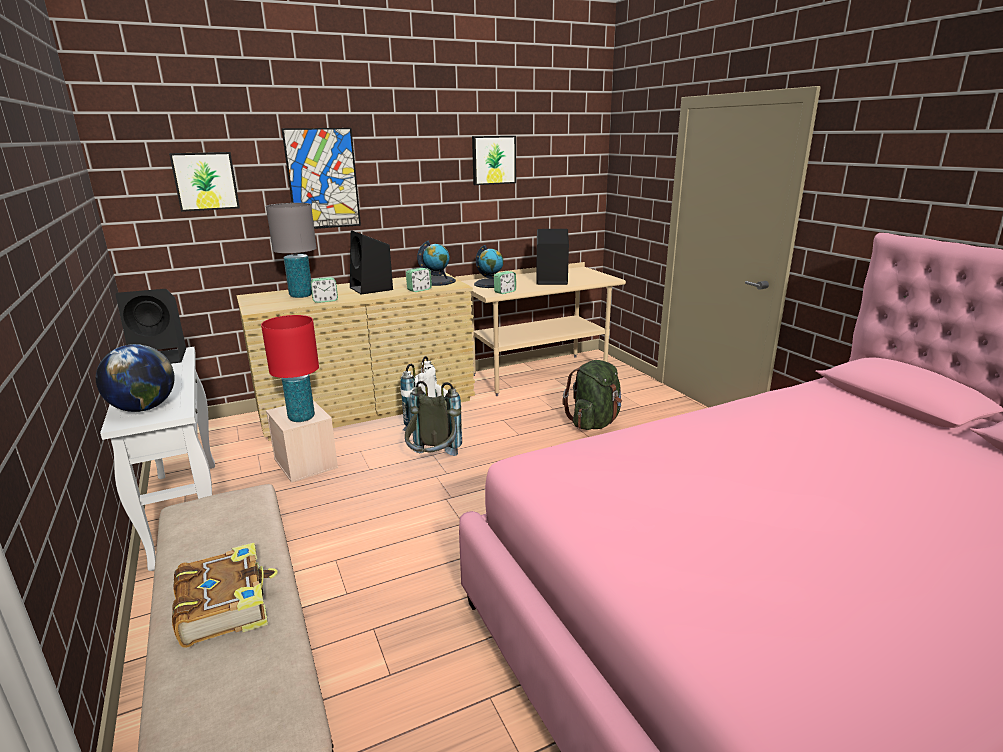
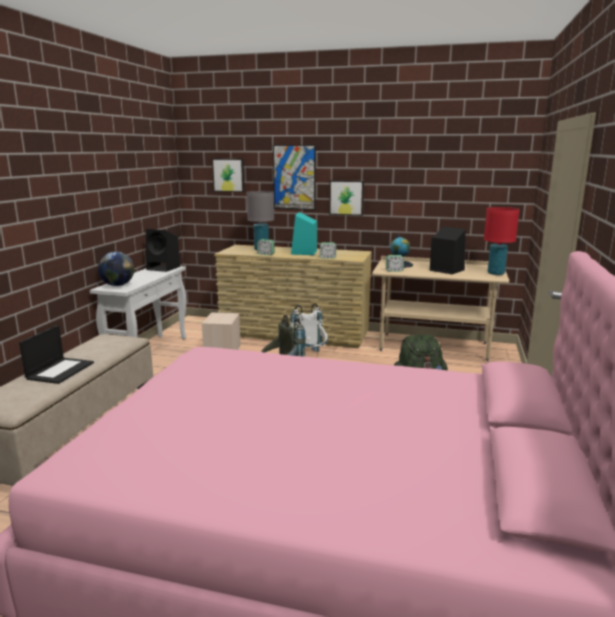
camera: 40 degrees right, 5 degrees down
book [172,542,278,648] -> laptop [19,325,94,384]
red table lamp [261,315,319,422] -> red table lamp moved to [484,207,520,275]
black speaker [350,230,393,294] -> turquoise speaker [291,212,317,255]
globe [417,241,456,286] -> none
picture [472,136,516,185] -> picture moved to [329,180,364,216]

